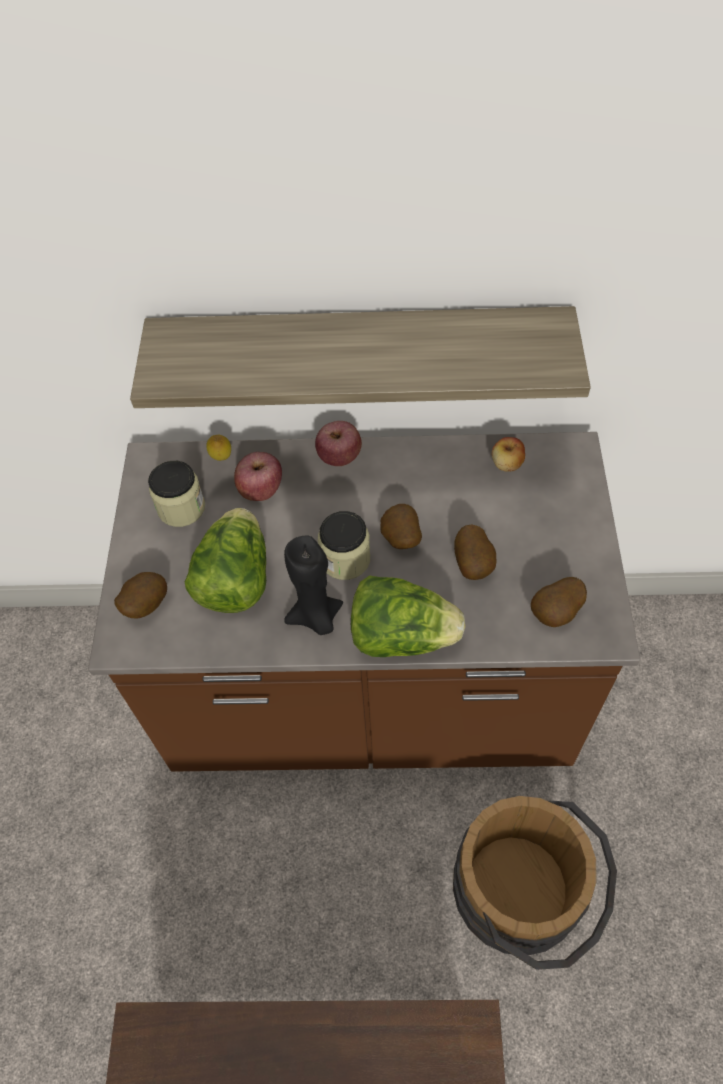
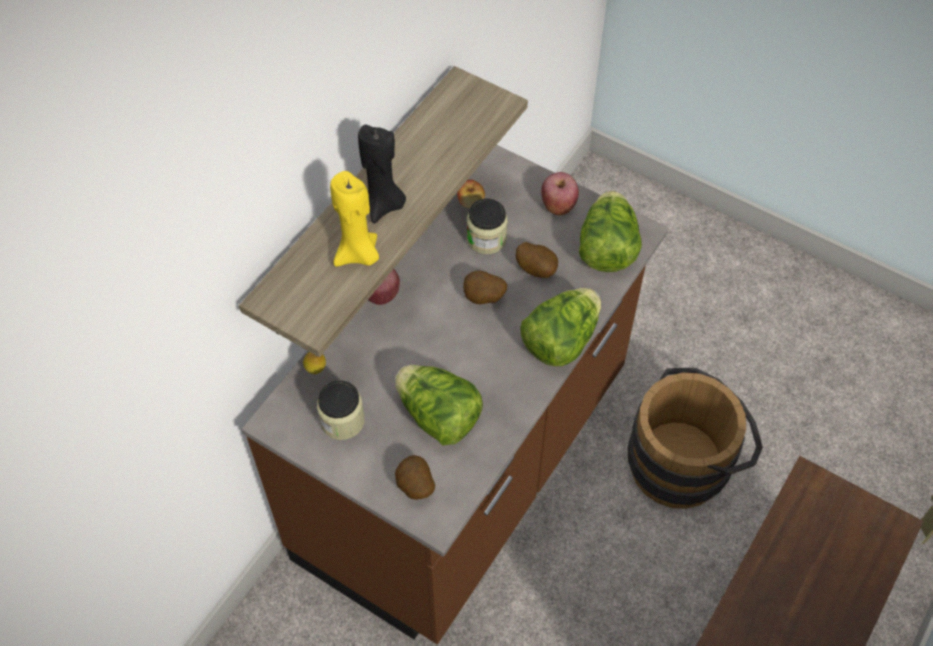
camera: 60 degrees left, 0 degrees up
apple [234,452,282,501] -> apple moved to [541,172,579,215]
black candle [284,535,343,635] -> black candle moved to [358,125,406,223]
jar [318,511,370,580] -> jar moved to [467,199,508,254]
potato [531,577,587,627] -> lettuce [579,191,642,272]
none -> yellow candle [330,171,379,266]

